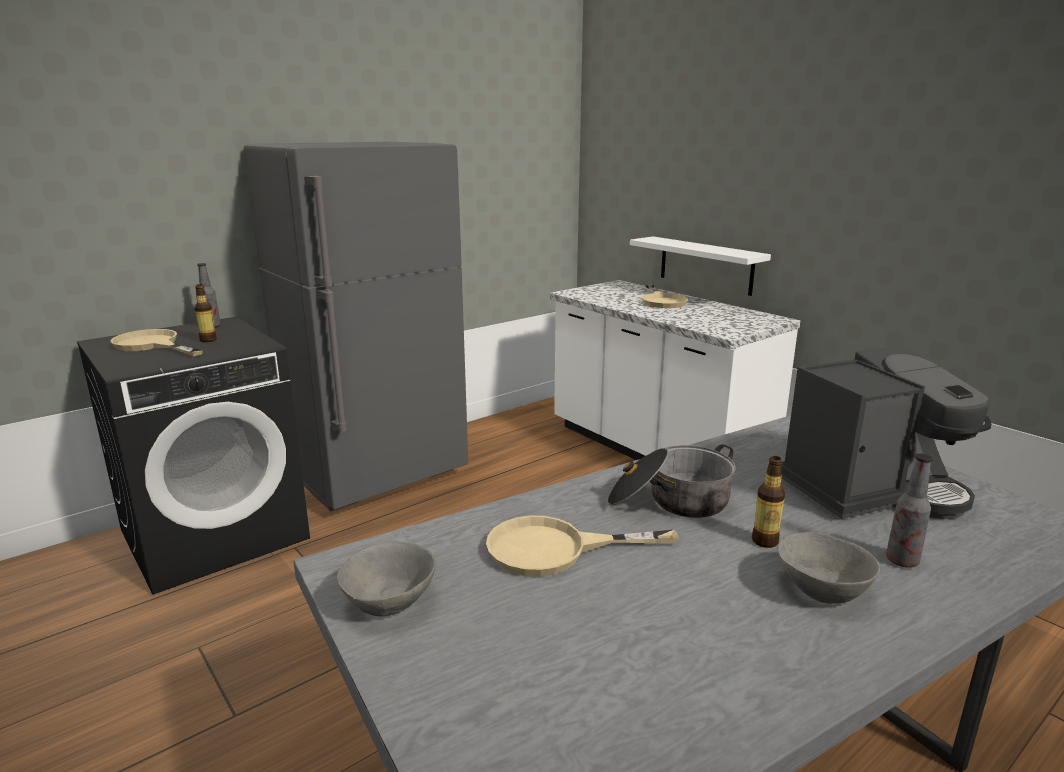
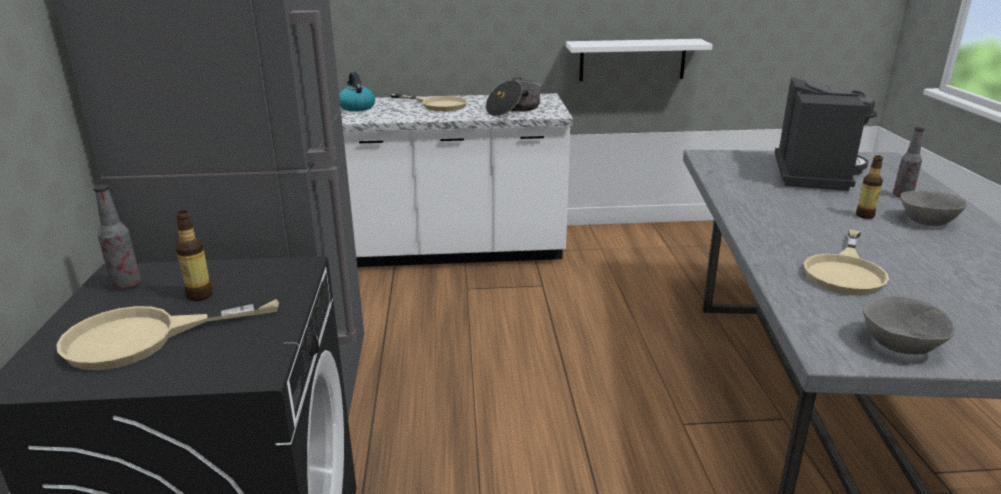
camera: 55 degrees left, 5 degrees up
cooking pot [607,444,736,518] -> cooking pot moved to [486,77,542,116]
white shelf [630,236,771,296] -> white shelf moved to [566,39,713,81]
none -> kettle [339,72,375,111]

